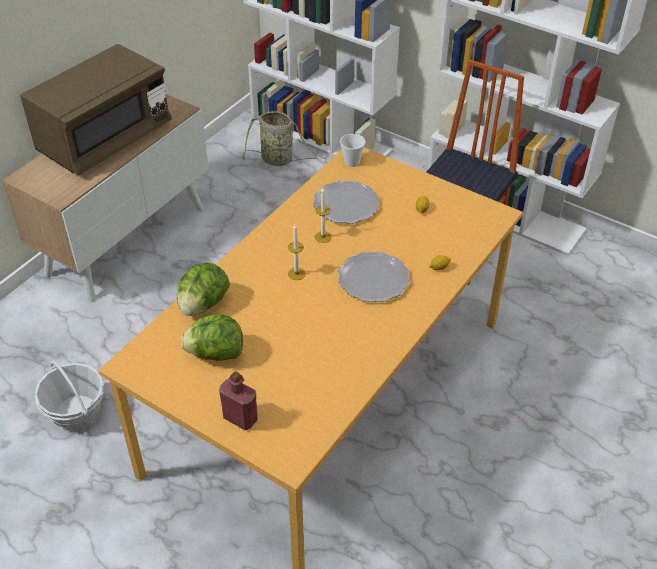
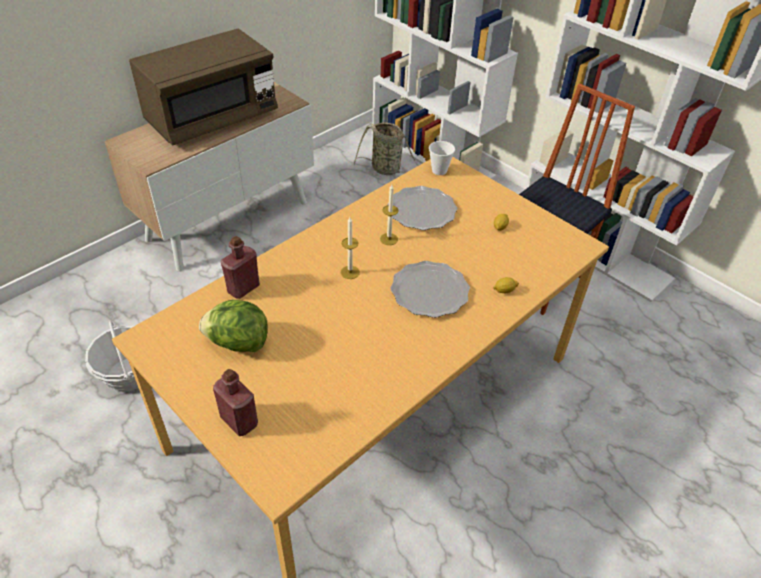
camera: 10 degrees right, 0 degrees up
lettuce [177,262,230,316] -> red bottle [221,236,260,299]

